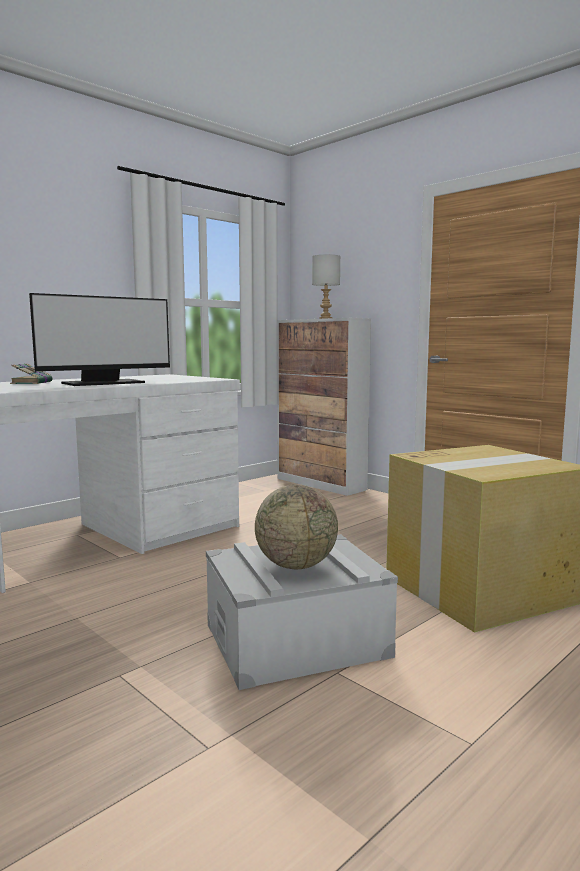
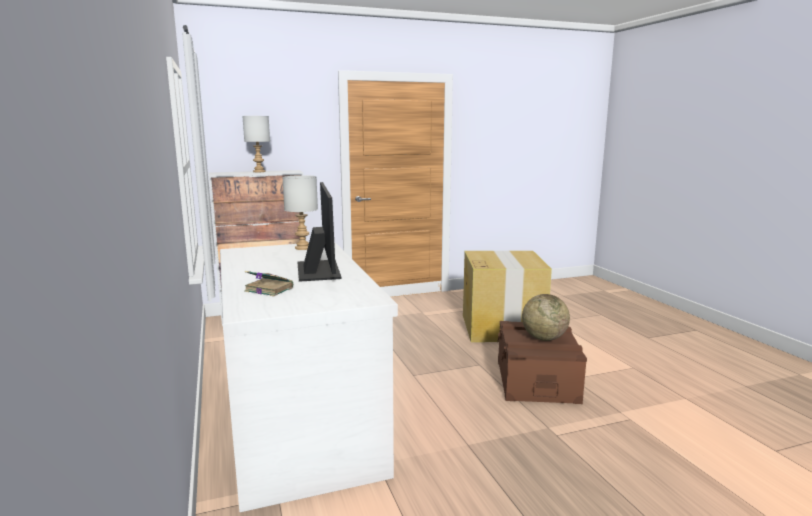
camera: 65 degrees left, 5 degrees up
grey storage box [206,534,398,690] -> brown storage box [497,321,587,404]
none -> grey table lamp [282,175,318,250]

